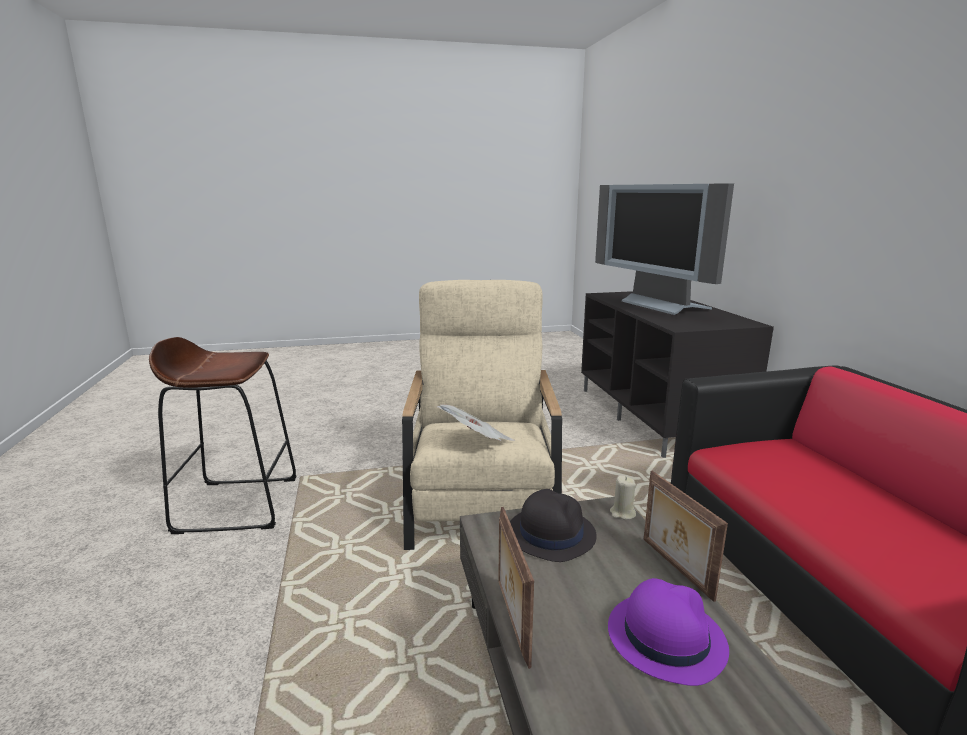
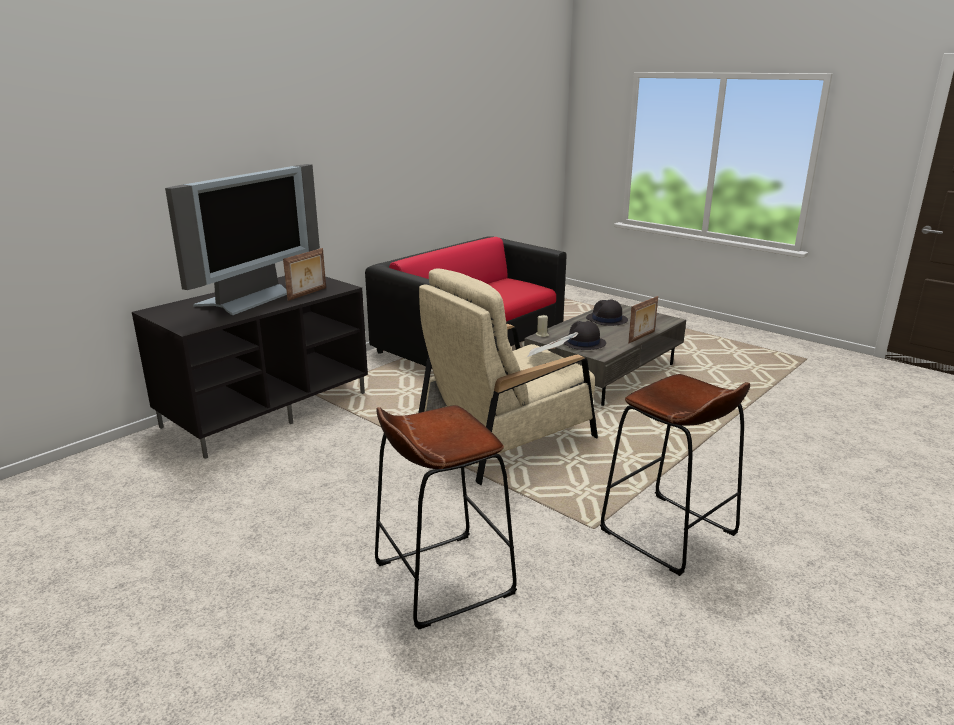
camera: 125 degrees left, 5 degrees up
purple hat [608,578,729,686] -> black hat [586,299,628,326]
picture frame [644,471,728,602] -> picture frame moved to [283,248,326,301]
none -> brown stool [375,405,517,630]

